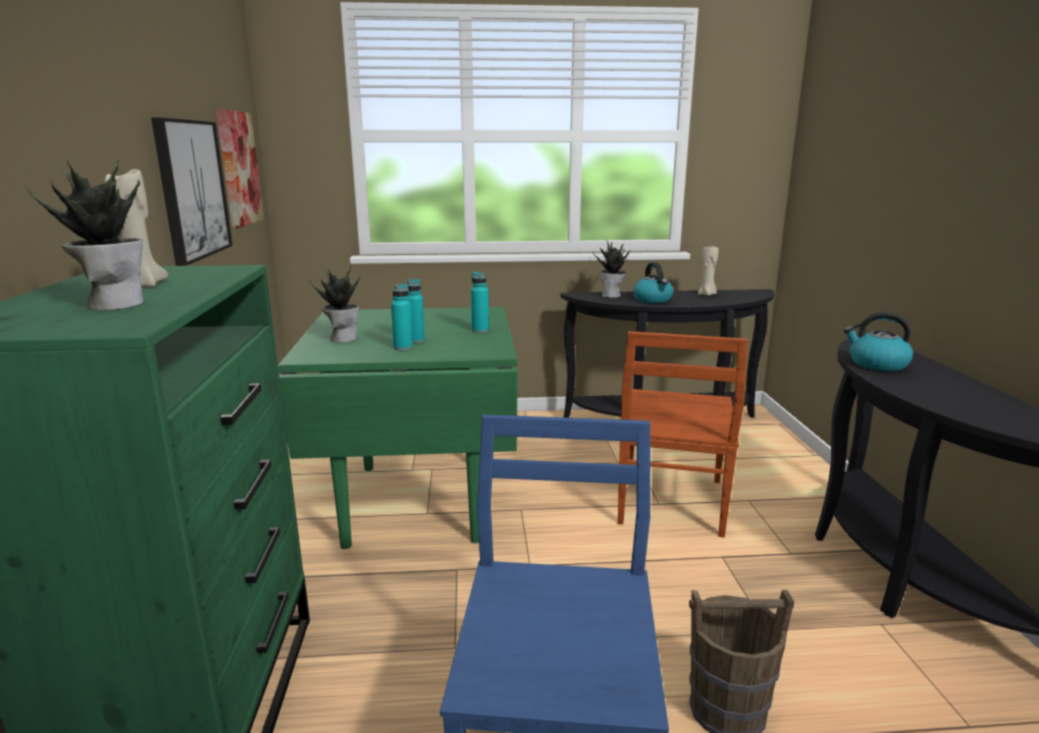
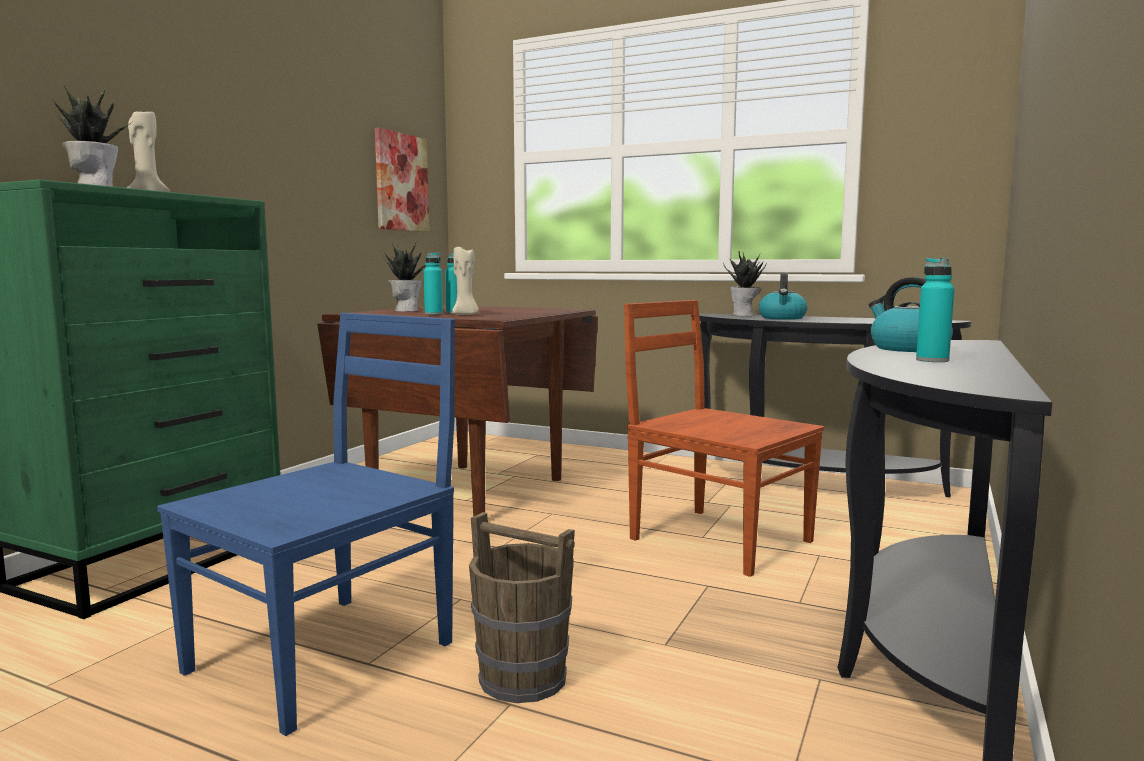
camera: 30 degrees right, 10 degrees down
picture [151,118,233,266] -> none
green dining table [278,307,518,549] -> brown dining table [317,305,598,516]
turquoise bottle [471,272,489,333] -> turquoise bottle moved to [916,258,955,362]
brown chair [618,331,748,538] -> brown chair turned 90 degrees clockwise [624,300,824,577]
beige candle [698,247,718,296] -> beige candle moved to [452,247,479,315]

